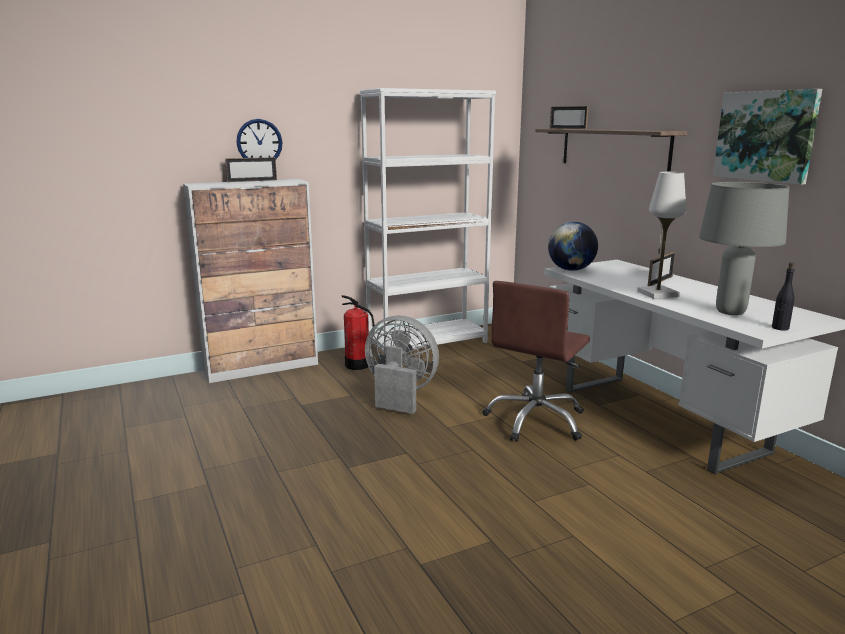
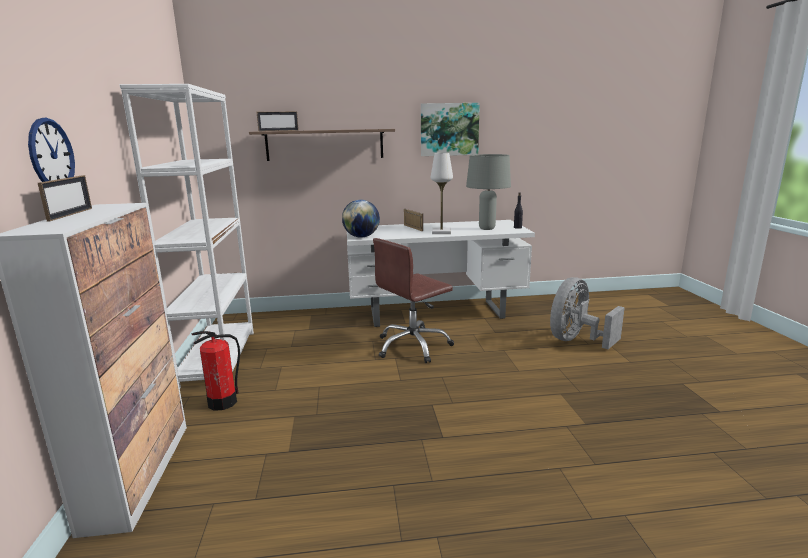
camera: 70 degrees left, 0 degrees up
grey fan [365,316,439,414] -> grey fan moved to [550,277,625,349]
brown office chair [483,281,590,442] -> brown office chair turned 90 degrees clockwise [373,238,454,363]

